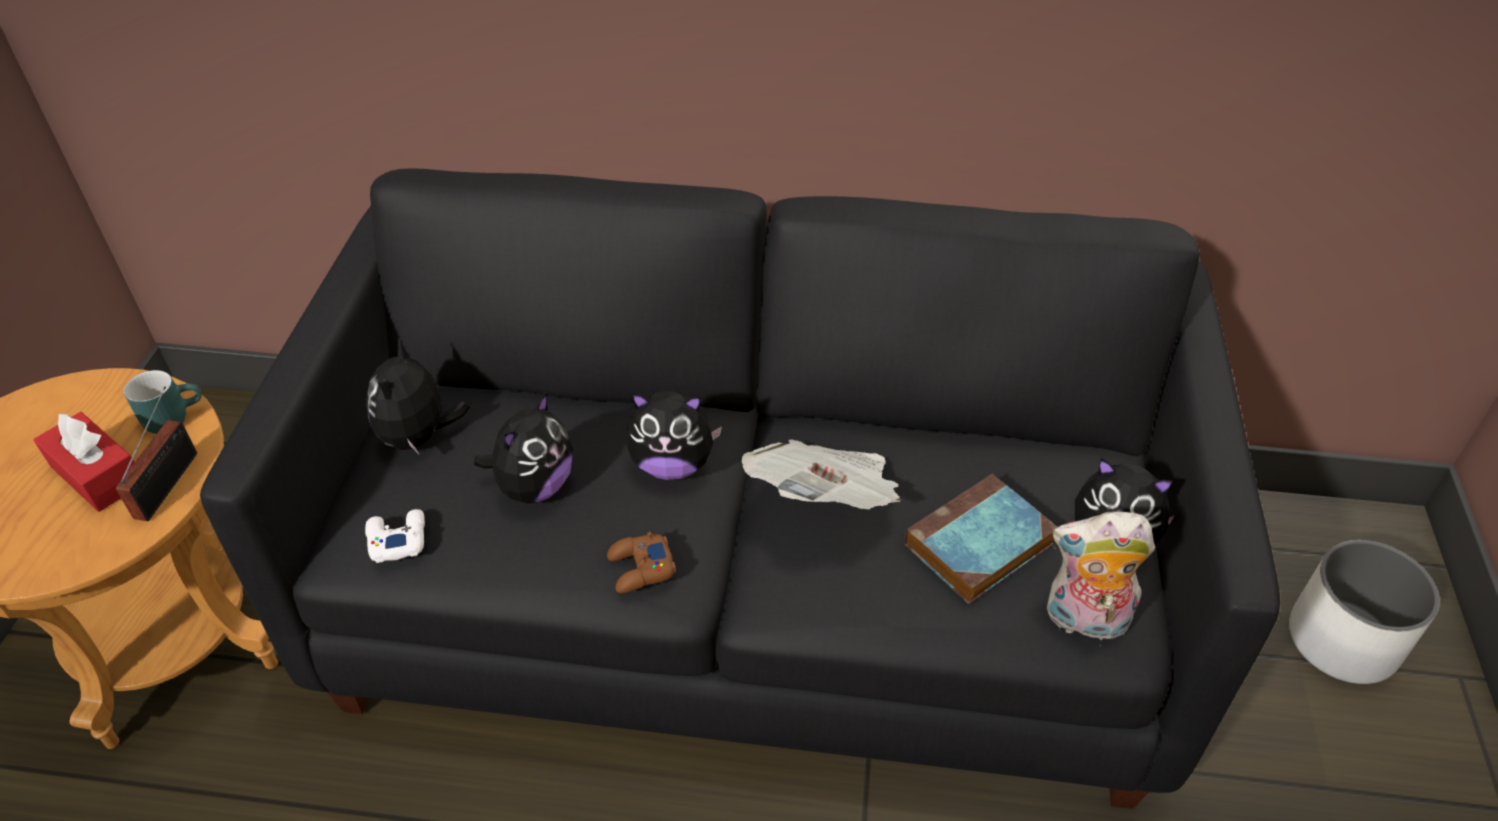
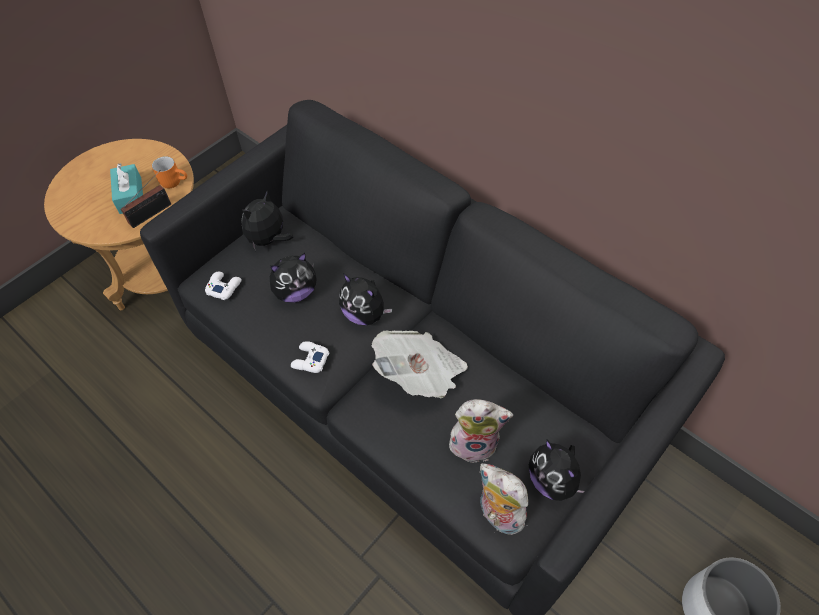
camera: 35 degrees right, 10 degrees up
red tissue box [34,412,135,512] -> turquoise tissue box [110,163,143,214]
turquoise mug [124,370,202,434] -> orange mug [152,156,187,188]
brown game controller [607,532,676,593] -> white game controller [291,341,329,373]
book [905,474,1057,604] -> plush toy [448,399,513,463]

